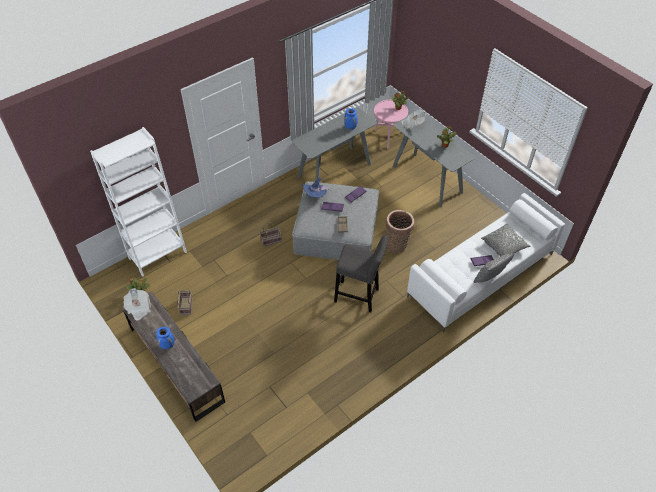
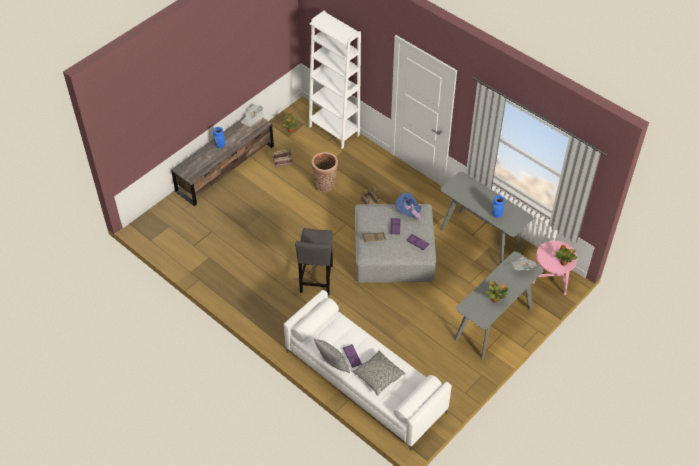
camera: 80 degrees right, 0 degrees up
basket [386,210,414,253] -> basket moved to [311,152,338,193]

